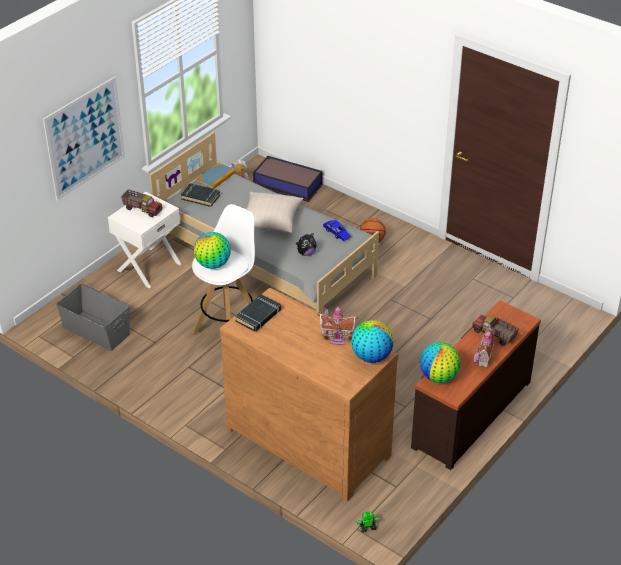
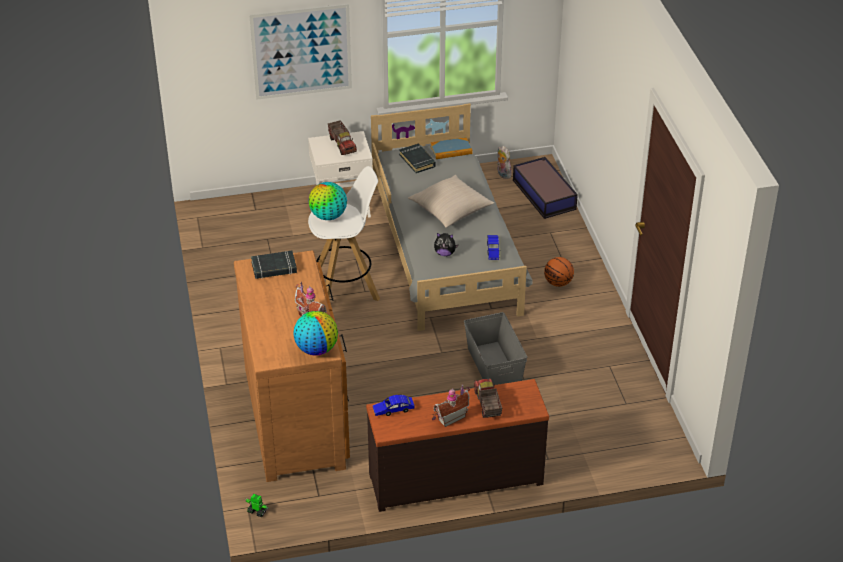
camera: 40 degrees right, 0 degrees up
grey storage box [56,283,130,351] -> grey storage box moved to [464,312,527,385]
globe [420,342,461,383] -> blue toy car [373,395,415,416]

